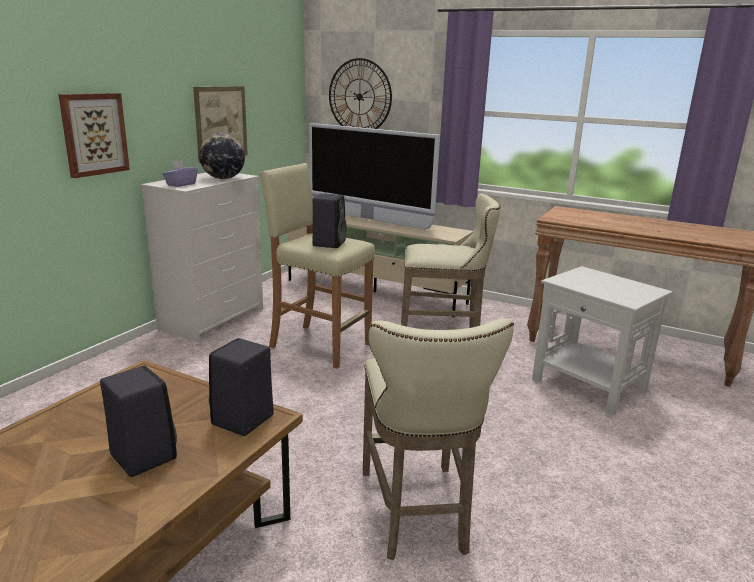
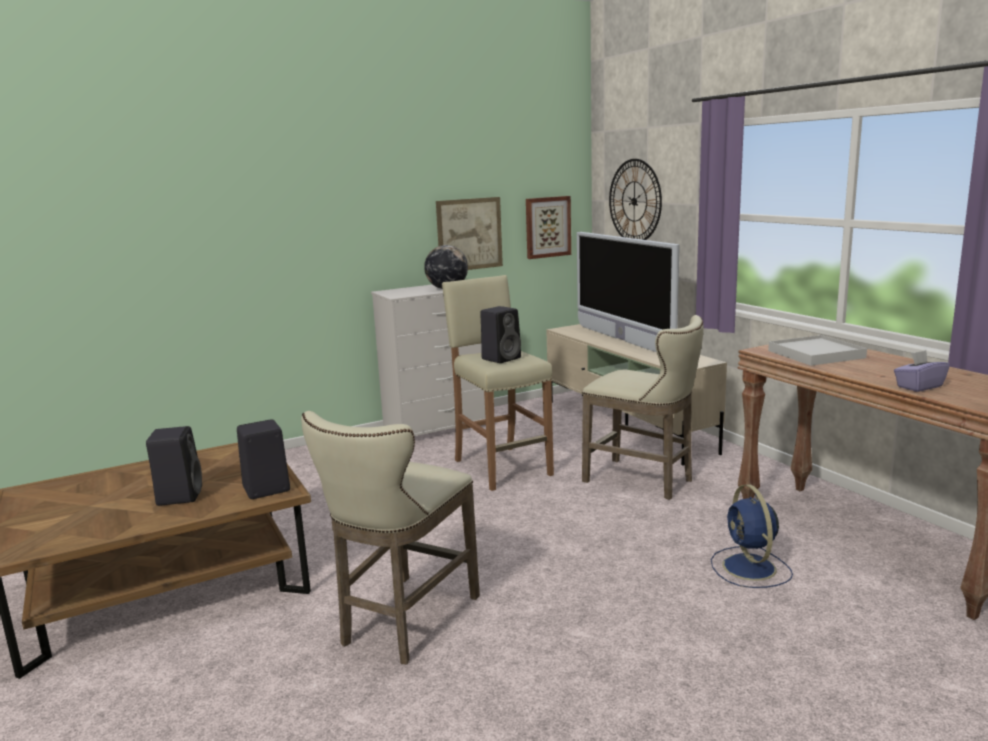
camera: 35 degrees right, 5 degrees down
picture [58,93,130,178] -> picture moved to [526,196,571,259]
purple tissue box [163,160,198,187] -> purple tissue box moved to [894,350,950,392]
white side table [532,266,673,416] -> blue fan [711,484,793,588]
none -> white tray [768,335,867,366]

